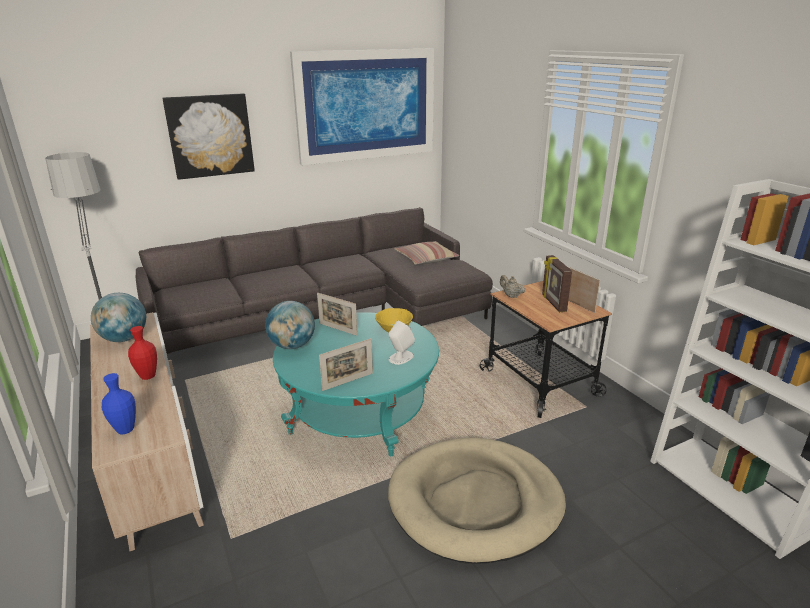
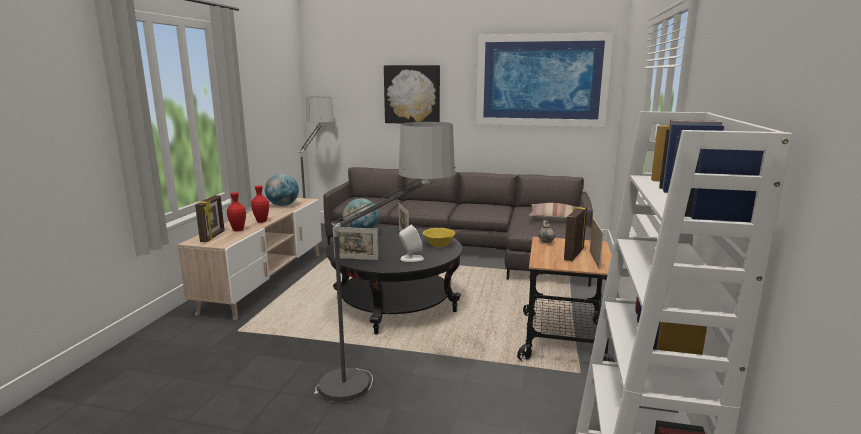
camera: 40 degrees right, 10 degrees down
blue vase [102,373,136,434] -> picture frame [195,195,225,242]
turquoise coffee table [273,312,439,456] -> black coffee table [326,227,462,335]
beige dog bed [388,438,566,564] -> floor lamp [314,122,456,402]
none -> red vase [227,192,246,232]

